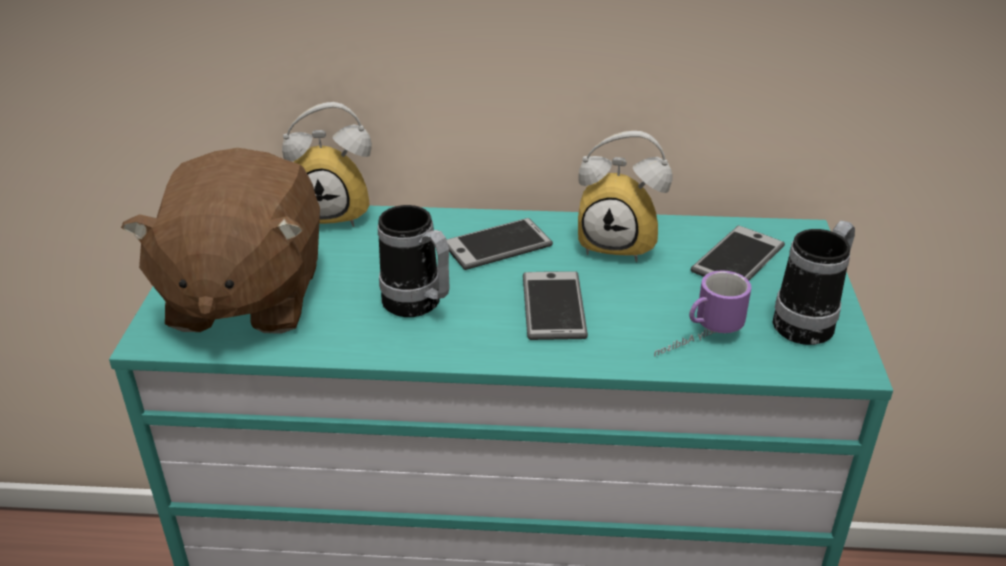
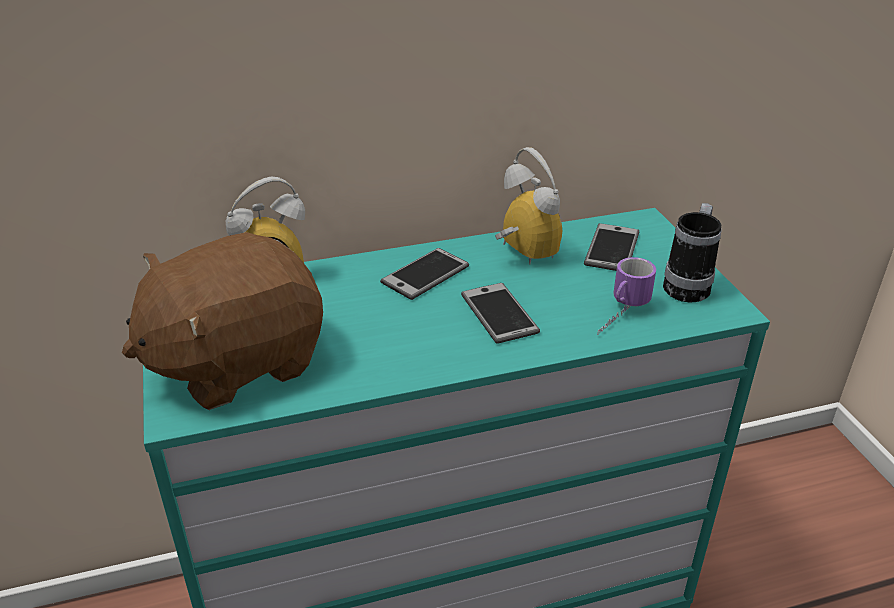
camera: 20 degrees left, 0 degrees up
brown plush toy [121,148,320,334] -> brown plush toy turned 75 degrees clockwise [122,232,323,410]
mug [378,205,449,317] -> none
alarm clock [578,131,672,262] -> alarm clock turned 120 degrees counterclockwise [495,147,562,264]

